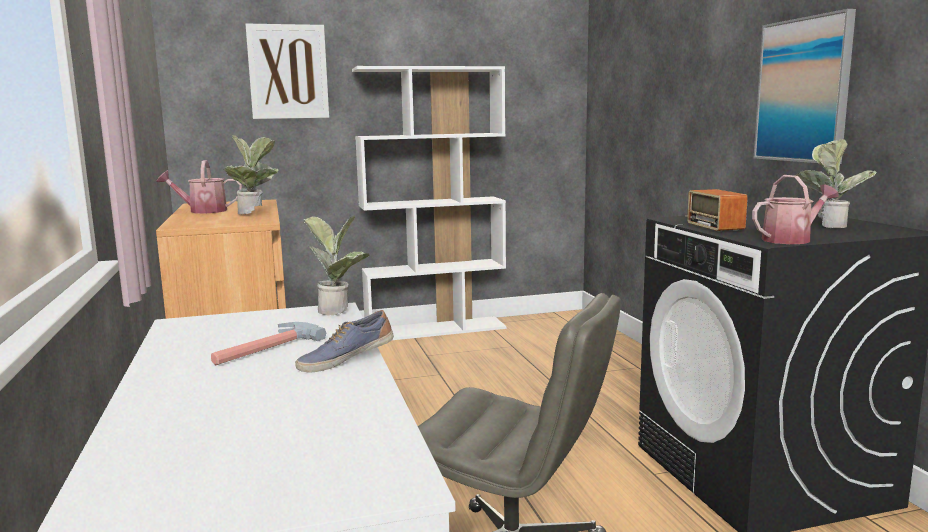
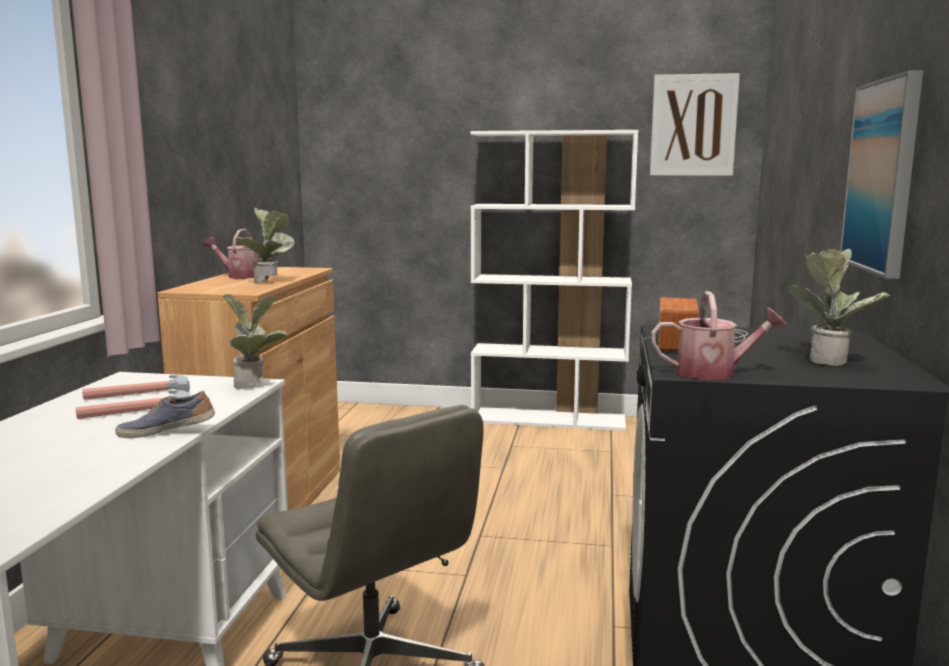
camera: 25 degrees right, 0 degrees up
picture [245,24,329,119] -> picture moved to [650,73,740,176]
none -> hammer [82,375,190,400]

